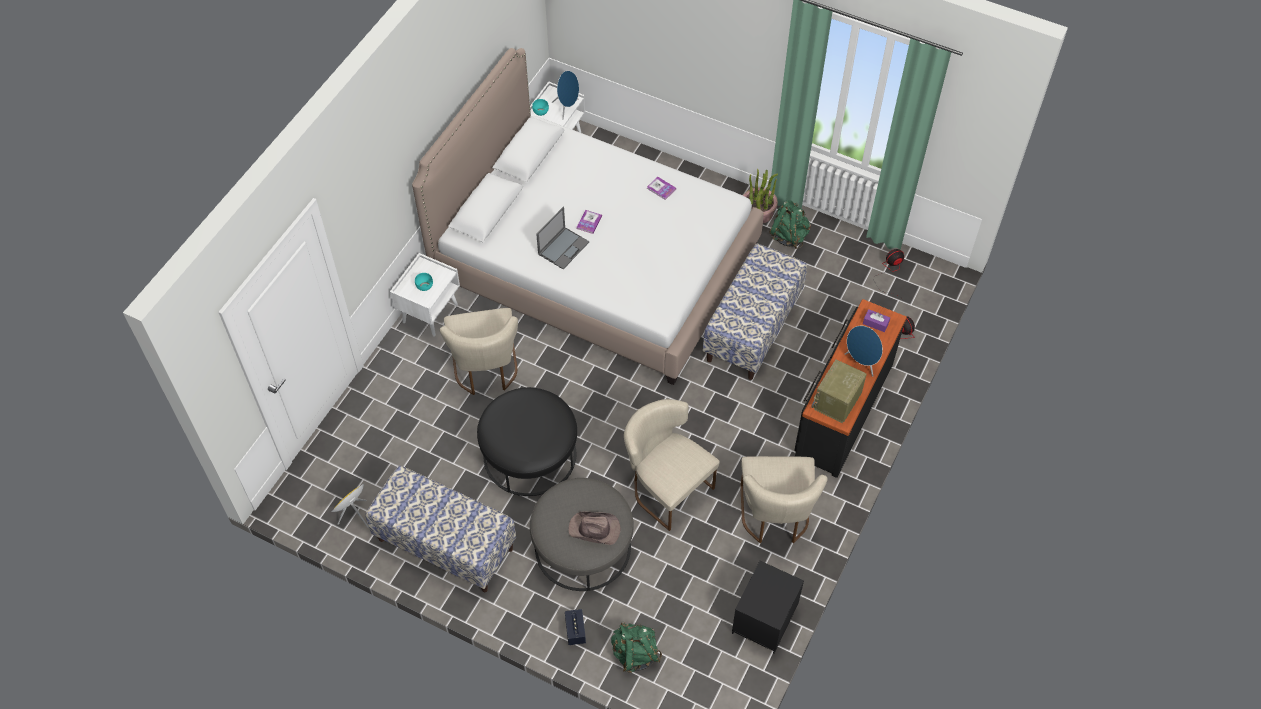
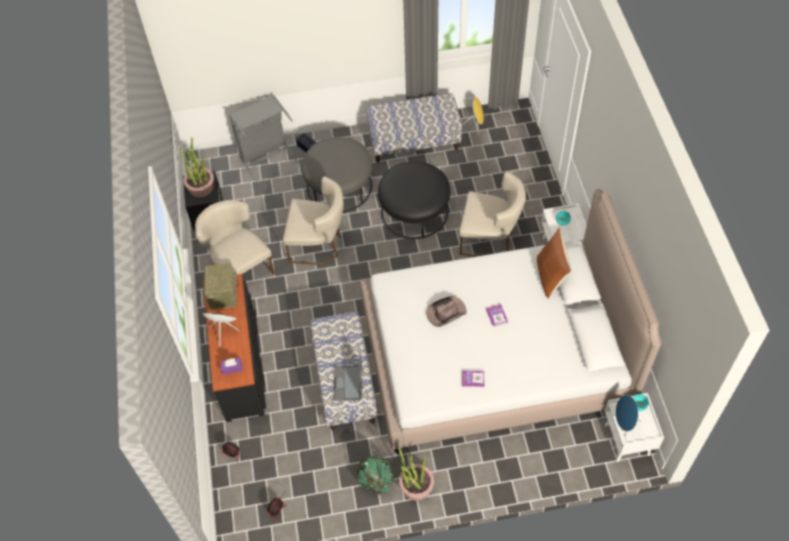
camera: 145 degrees right, 0 degrees up
beige chair [439,308,518,395] -> beige chair turned 150 degrees clockwise [459,172,526,257]
laptop [536,207,589,269] -> laptop moved to [334,352,362,401]
brown hat [568,512,621,545] -> brown hat moved to [426,296,467,327]
green backpack [611,622,662,673] -> grey laundry basket [229,95,300,184]
none -> potted plant [179,137,214,197]
none -> brown pillow [537,227,572,299]

